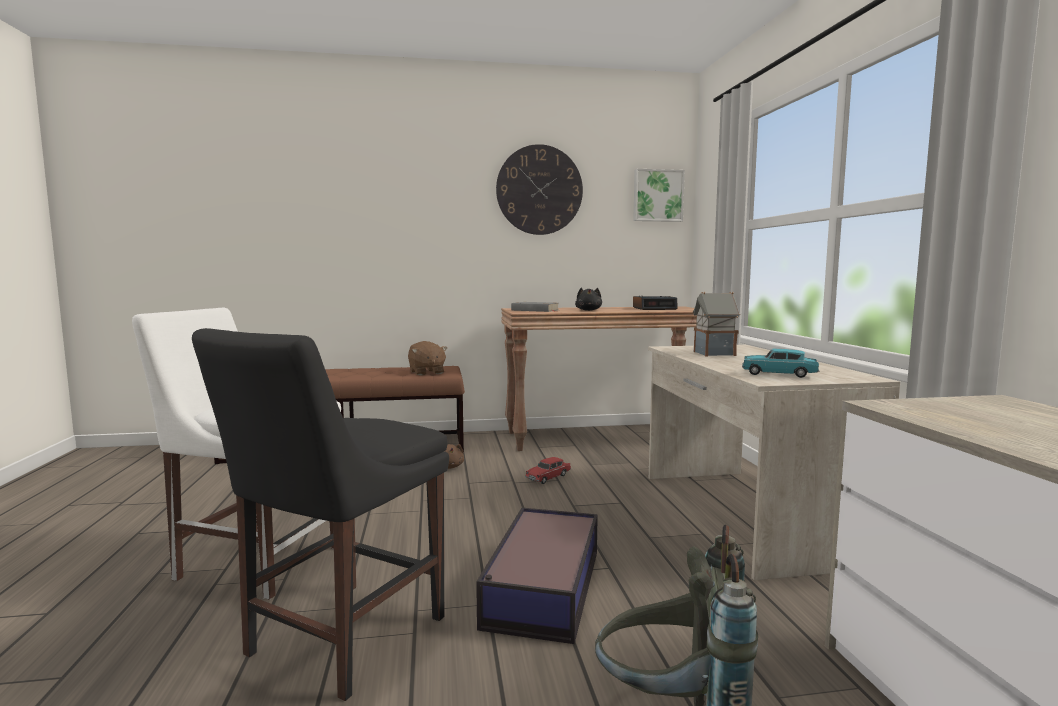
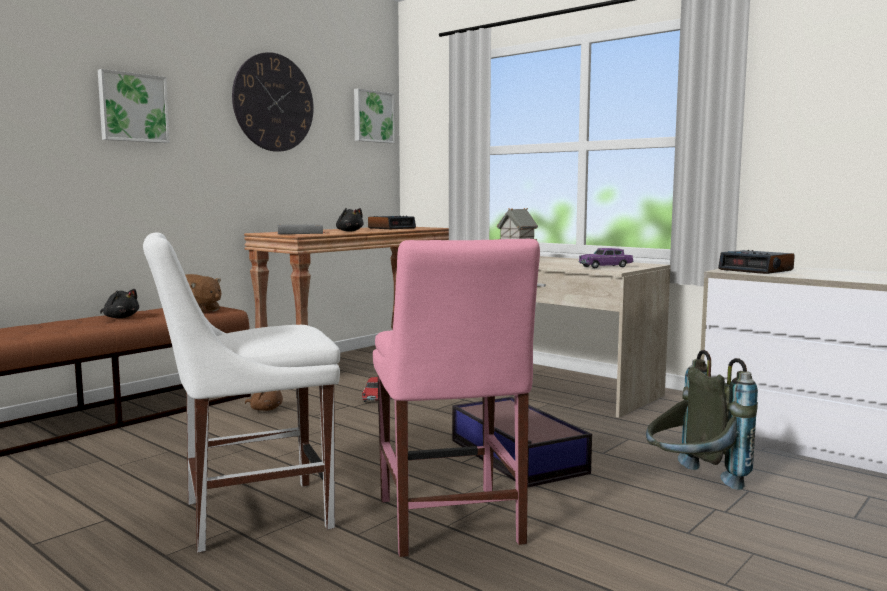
camera: 40 degrees left, 0 degrees up
black chair [192,328,449,701] -> pink chair [373,239,540,557]
turquoise toy car [742,349,820,378] -> purple toy car [578,248,634,268]
none -> picture [98,69,170,143]
none -> black plush toy [100,289,139,318]
none -> alarm clock [718,250,795,274]

